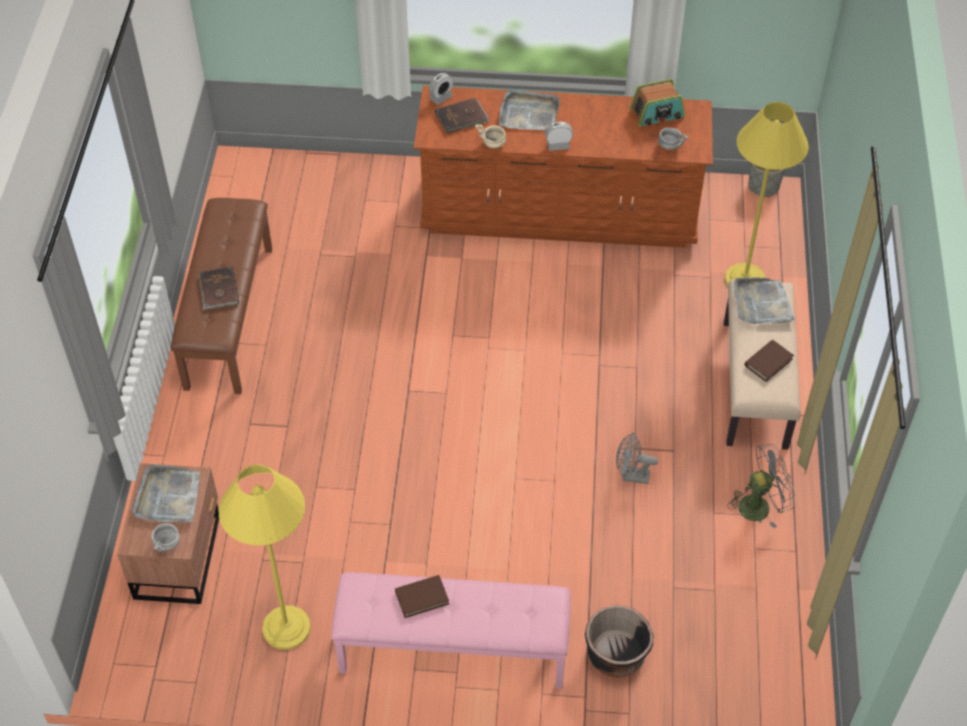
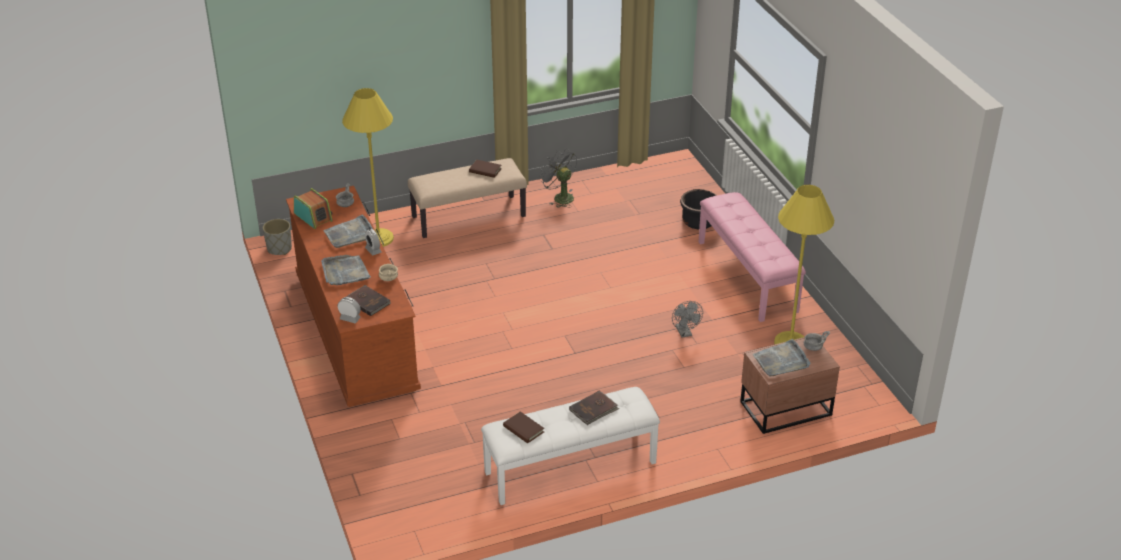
camera: 115 degrees left, 15 degrees down
brown bench [171,198,272,394] -> white bench [481,387,660,505]
brown book [395,575,449,618] -> brown book moved to [503,411,544,443]
grey fan [616,432,658,484] -> grey fan moved to [672,301,703,338]
grey tray [734,277,795,324] -> grey tray moved to [323,214,373,248]

